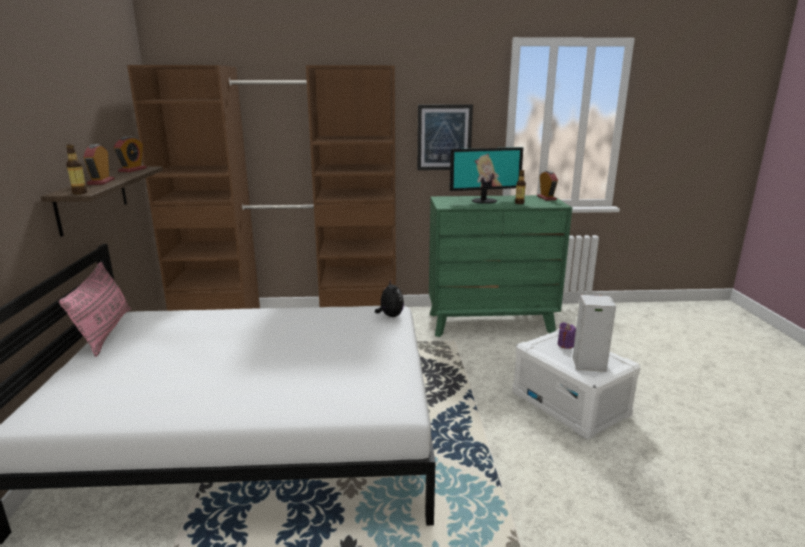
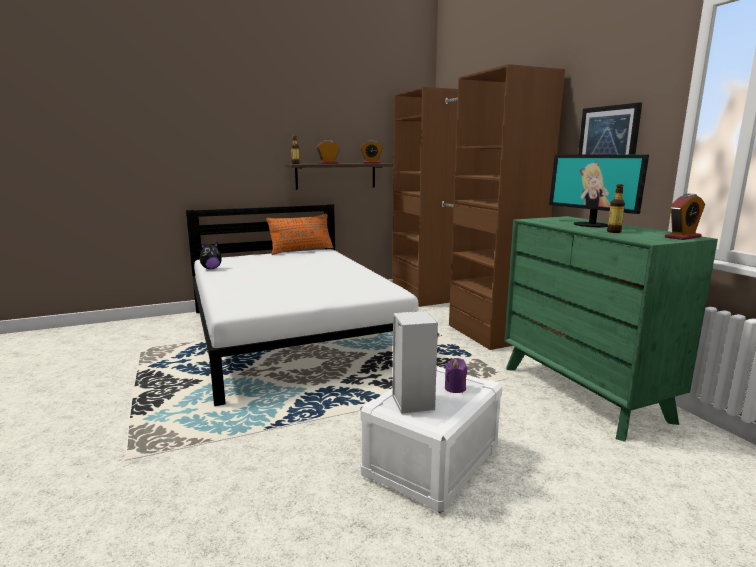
camera: 70 degrees right, 5 degrees down
pink pillow [59,262,131,357] -> orange pillow [266,214,334,255]
plush toy [375,279,404,317] -> plush toy moved to [200,243,222,269]

